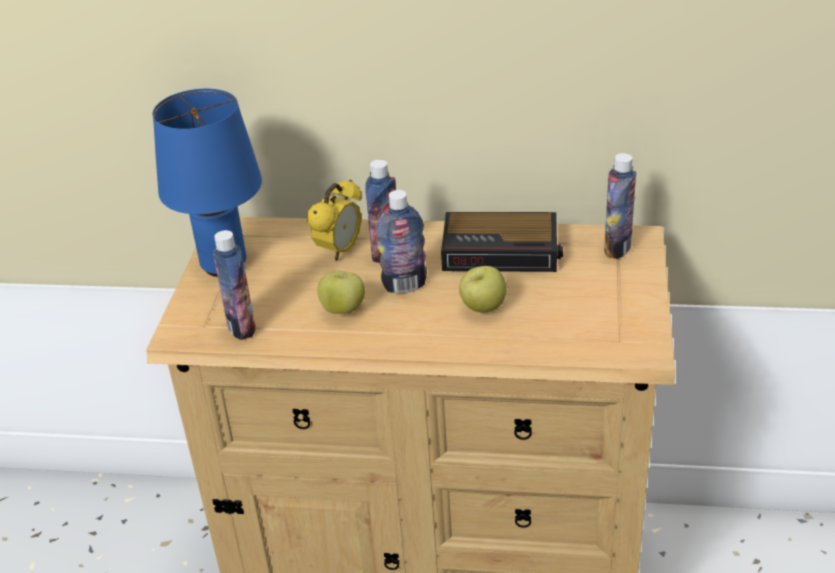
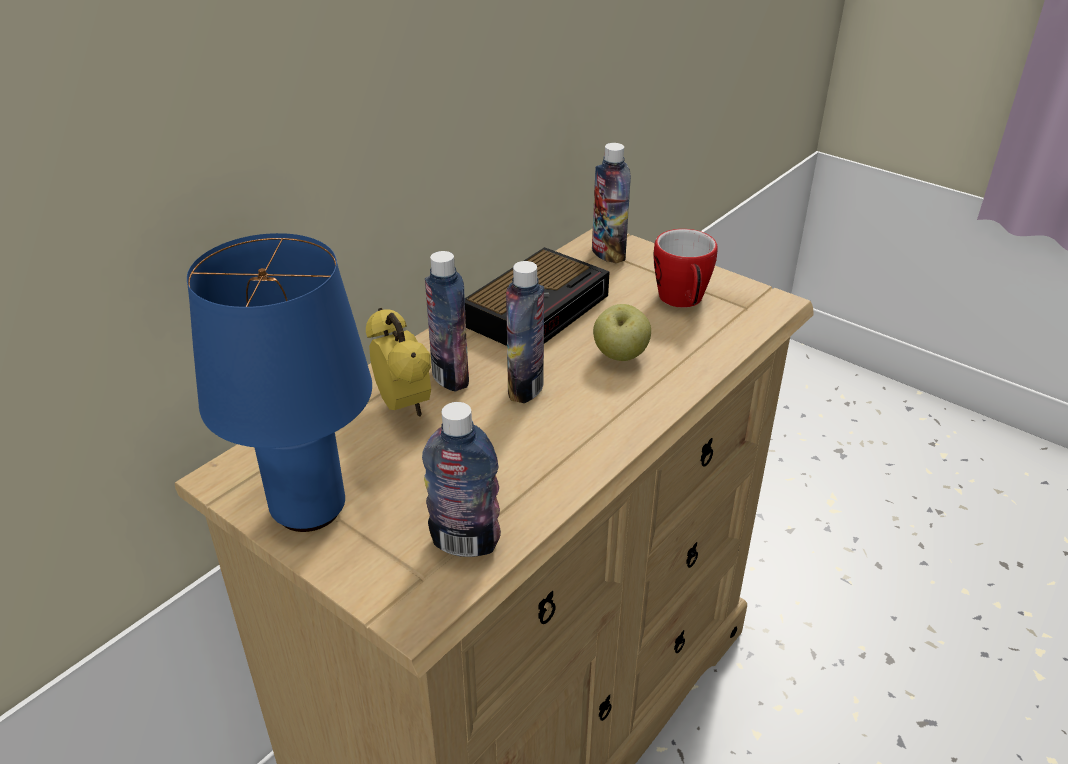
camera: 60 degrees left, 0 degrees up
apple [318,271,365,314] -> none
none -> mug [653,229,718,308]

